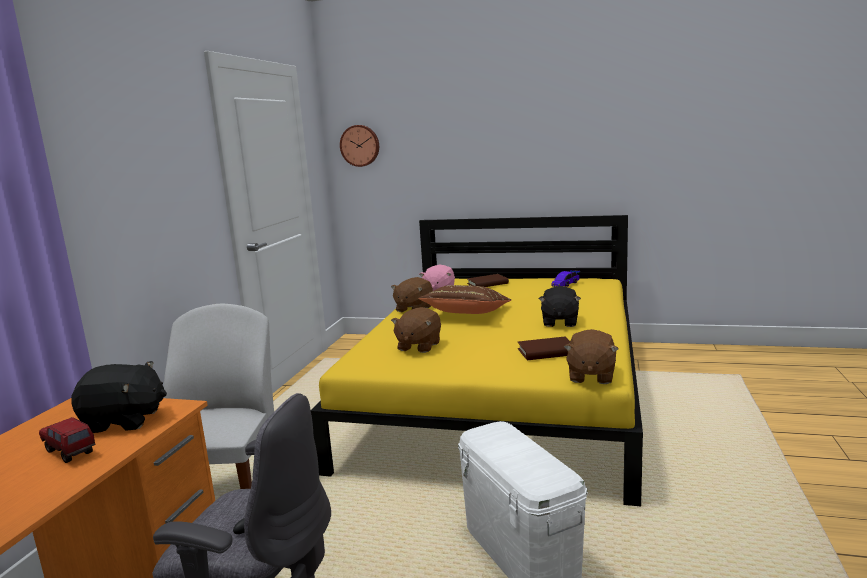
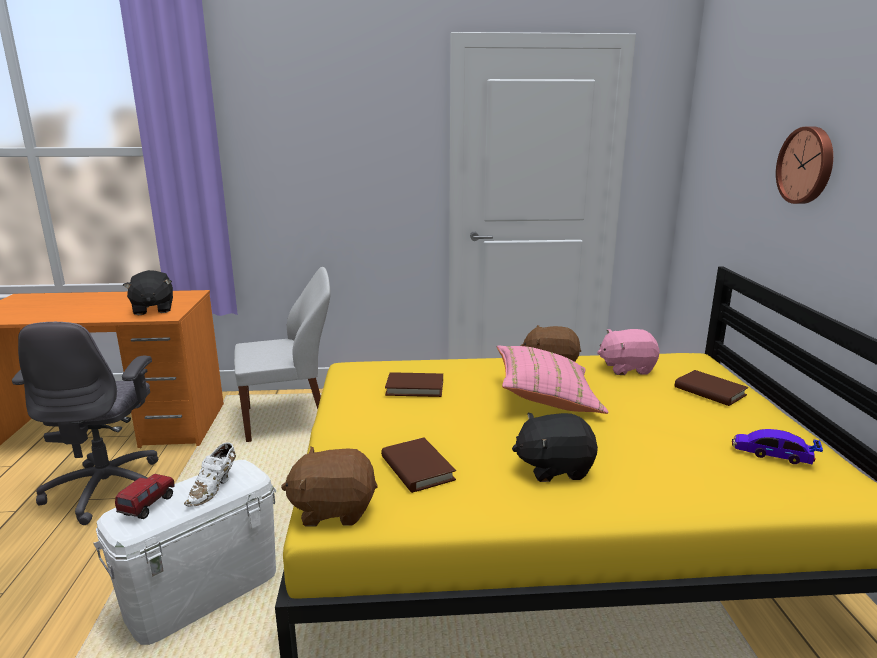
camera: 70 degrees right, 5 degrees up
toy truck [39,417,95,463] -> toy truck moved to [115,474,174,519]
wall clock [340,125,379,167] -> wall clock moved to [776,127,833,204]
brown plush toy [391,307,441,353] -> brown book [385,372,443,397]
brown pillow [419,285,511,314] -> pink pillow [497,346,609,414]
none -> white shoe [184,443,236,506]

